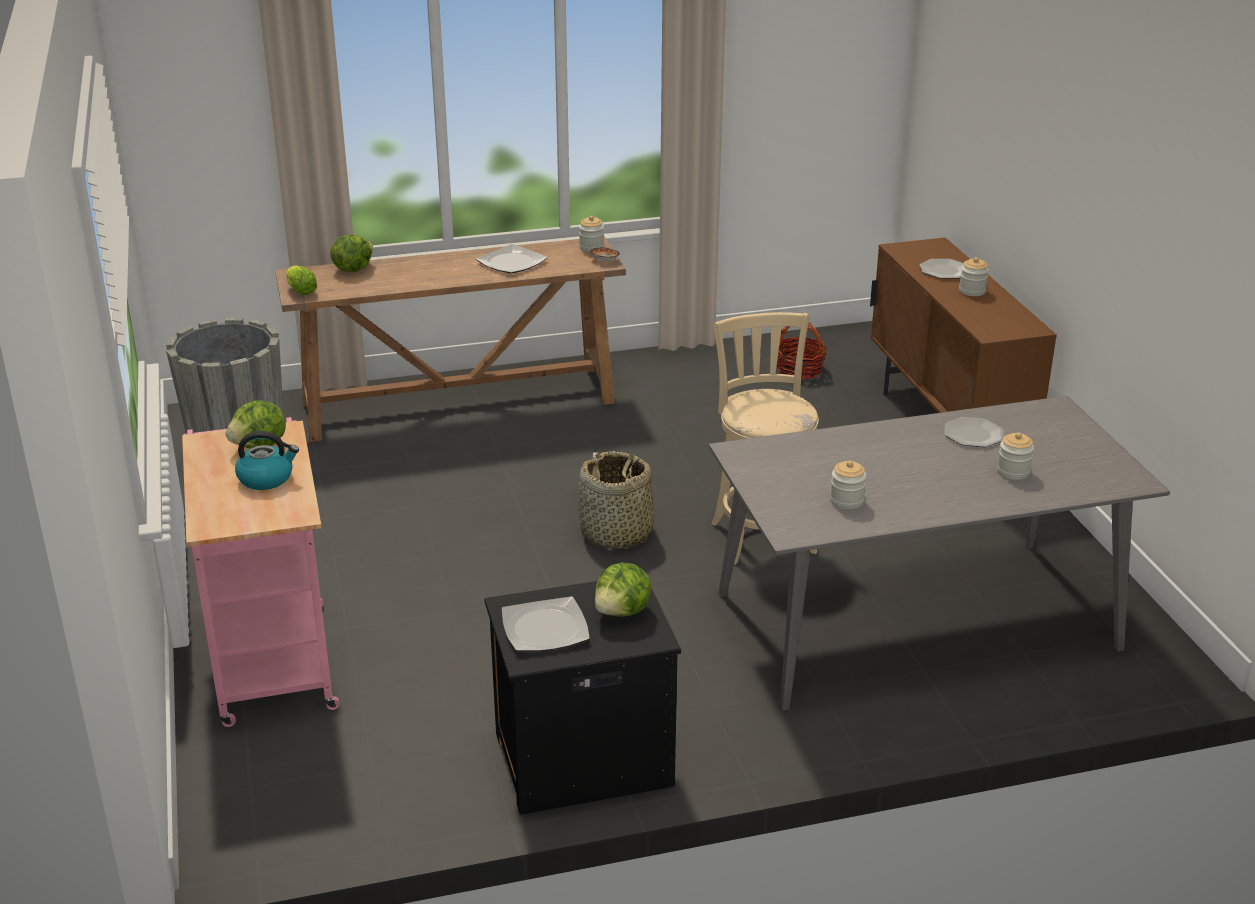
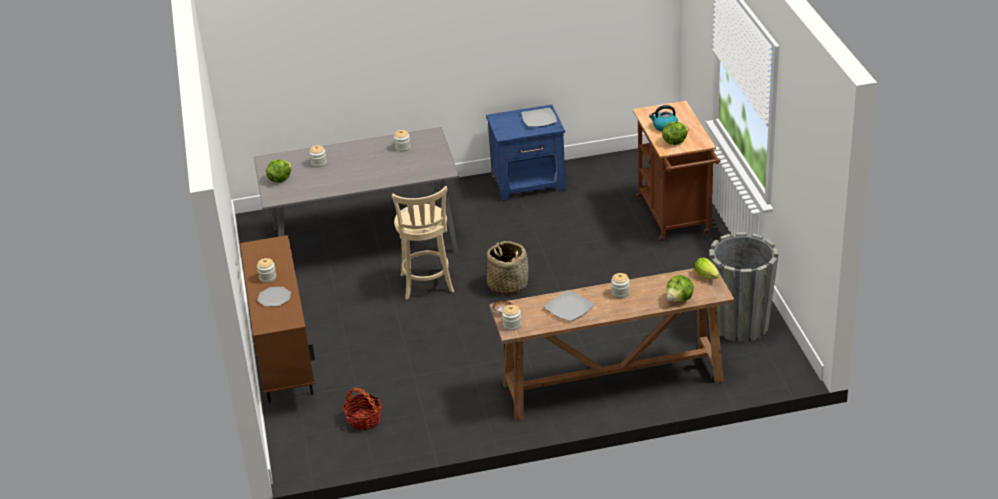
camera: 175 degrees left, 5 degrees up
pink cart [182,417,340,727] -> brown cart [633,101,720,242]
black nightstand [485,581,681,815] -> blue nightstand [486,105,566,201]
lettuce [595,562,652,617] -> lettuce moved to [266,159,292,183]
plate [944,417,1004,447] -> none
none -> jar [611,273,629,298]

